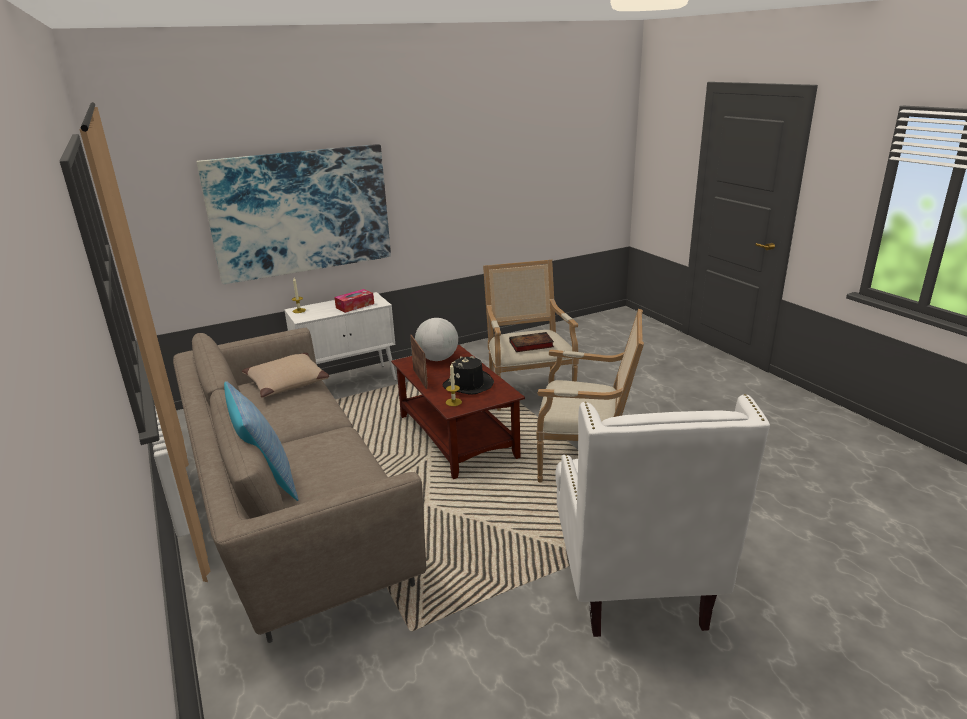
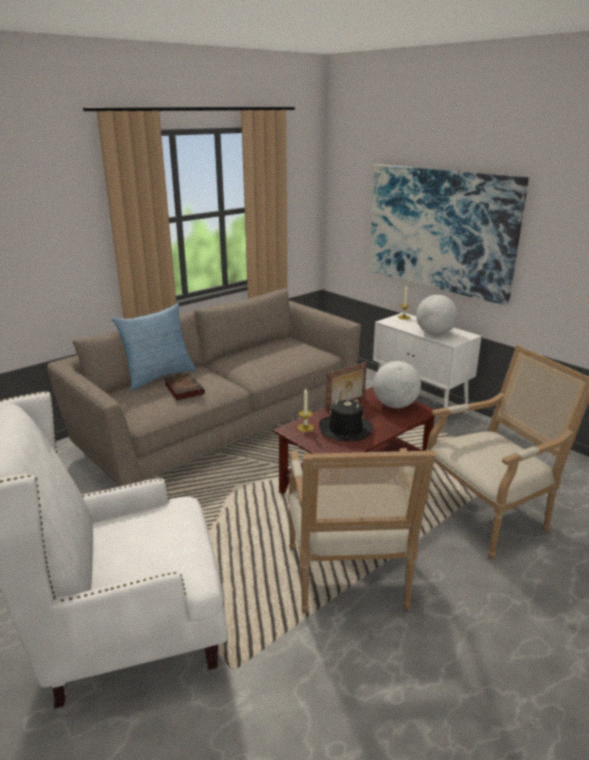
camera: 75 degrees right, 0 degrees up
beige pillow [242,353,329,398] -> none
tissue box [334,289,374,313] -> globe [416,295,458,335]
book [509,332,554,352] -> book moved to [165,373,205,400]

